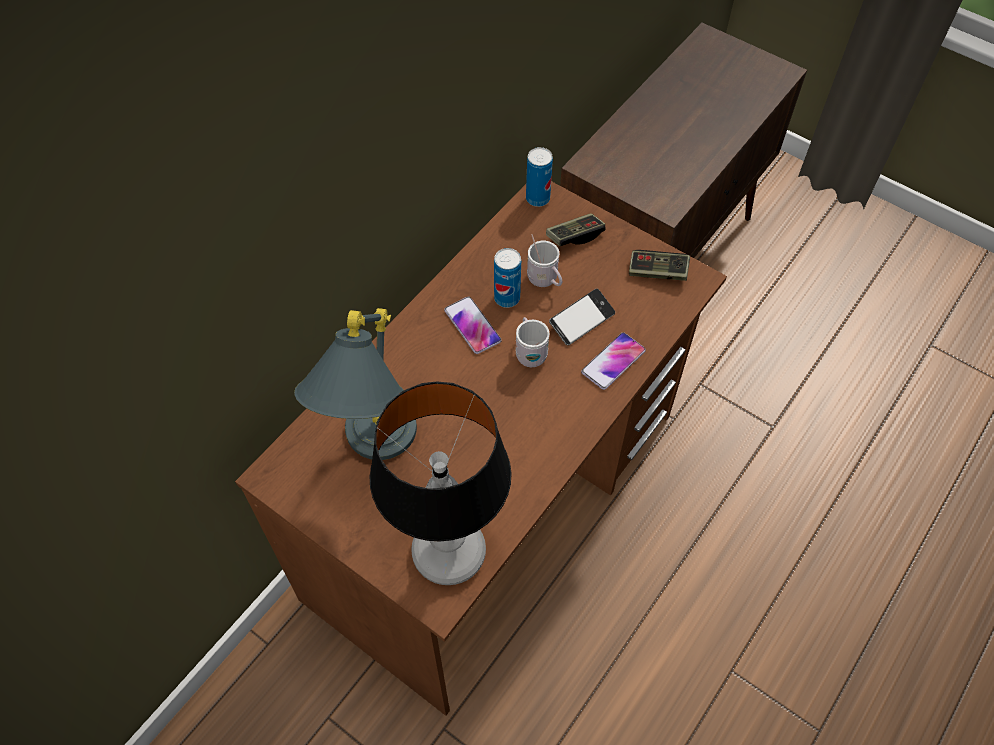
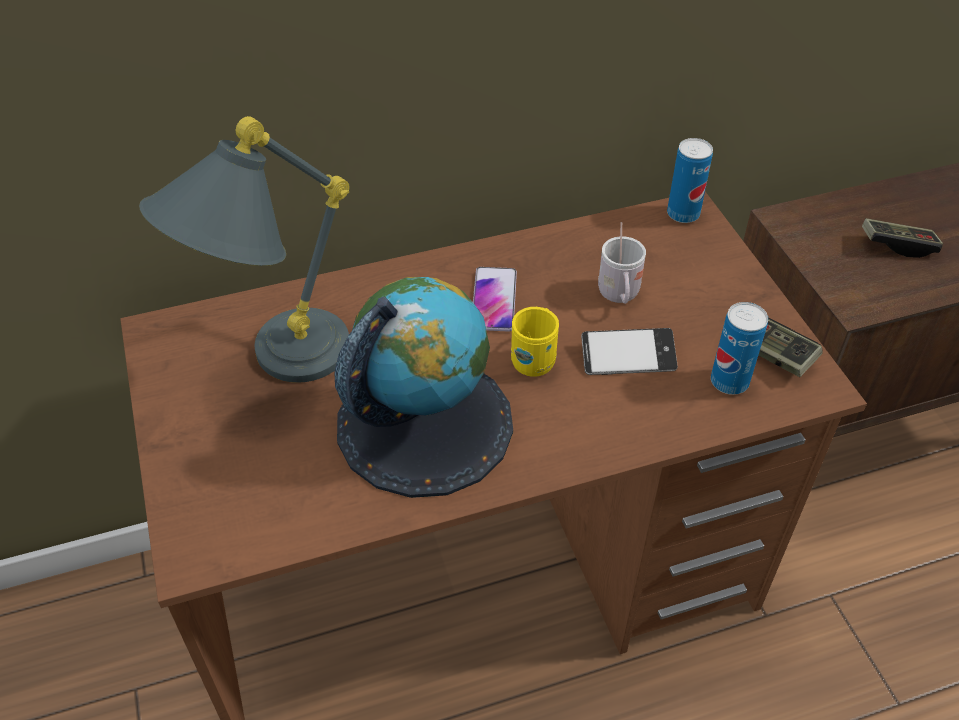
camera: 35 degrees right, 10 degrees down
table lamp [369,381,512,585] -> none
can [494,248,521,308] -> can moved to [711,302,768,395]
white mug [516,317,550,367] -> yellow mug [511,307,559,377]
game controller [546,213,605,246] -> game controller moved to [862,218,943,258]
phone [581,332,646,390] -> none
none -> globe [334,277,513,498]

